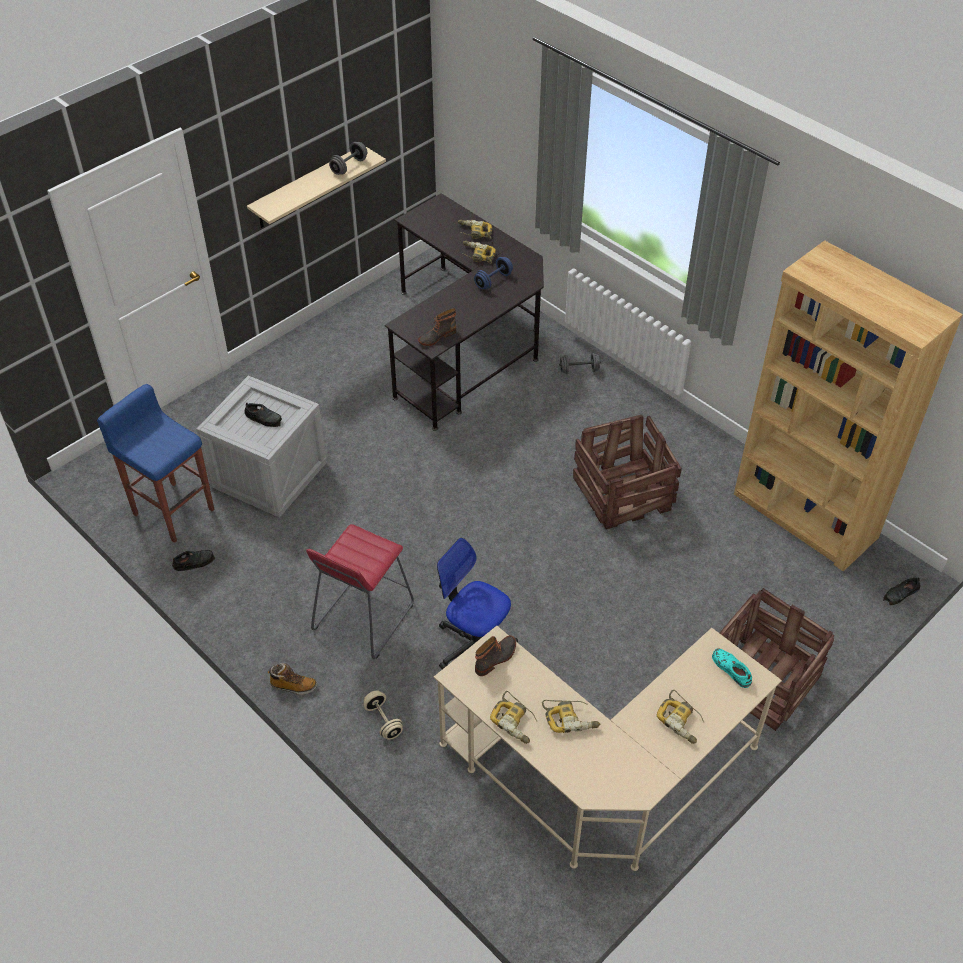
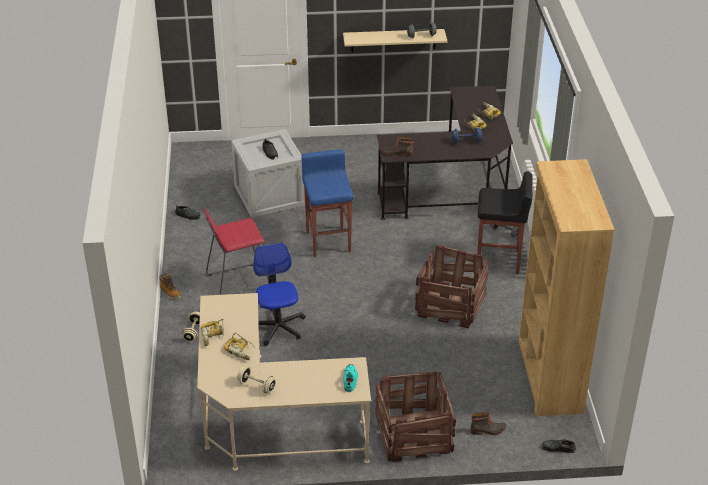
camera: 40 degrees right, 10 degrees down
blue stool [97,384,215,543] -> blue stool moved to [301,149,353,257]
boot [475,635,516,676] -> boot moved to [470,412,506,435]
power drill [657,690,704,744] -> none
none -> beige dumbbell [237,366,276,393]
none -> black stool [477,172,533,274]

